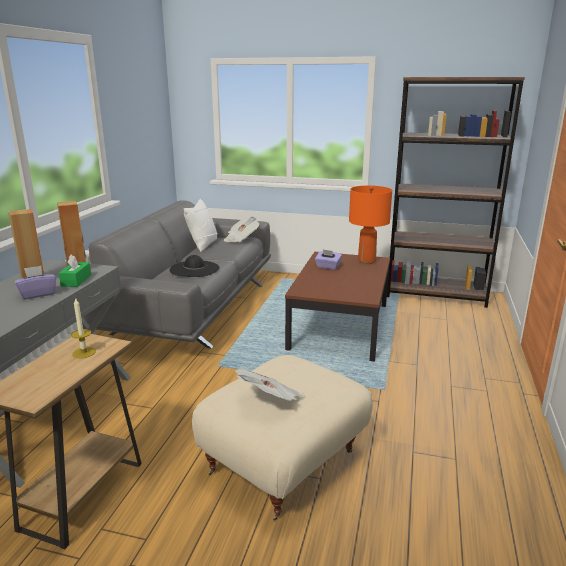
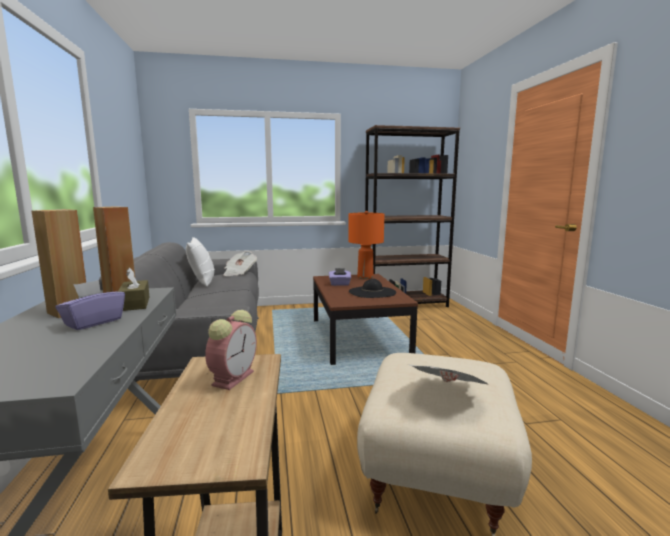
camera: 25 degrees left, 10 degrees down
green tissue box [59,254,91,287] -> brown tissue box [118,268,150,311]
candle [71,297,96,358] -> alarm clock [205,310,257,390]
black hat [170,255,219,277] -> black hat moved to [349,279,396,298]

